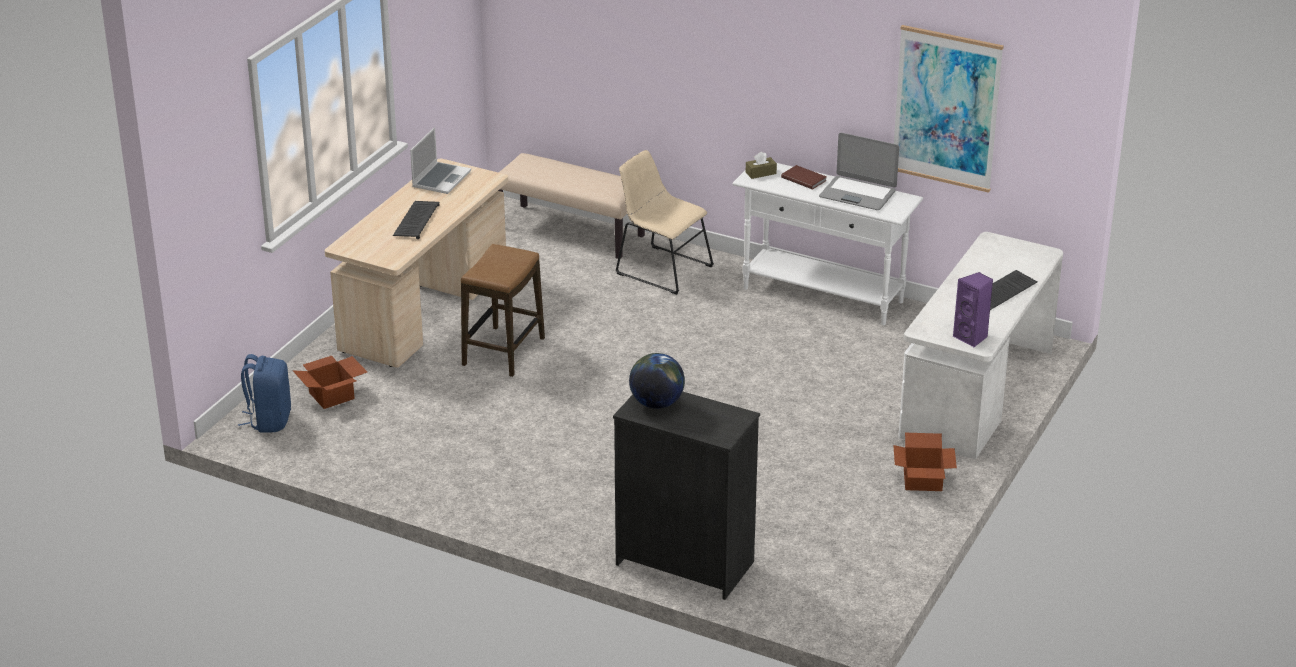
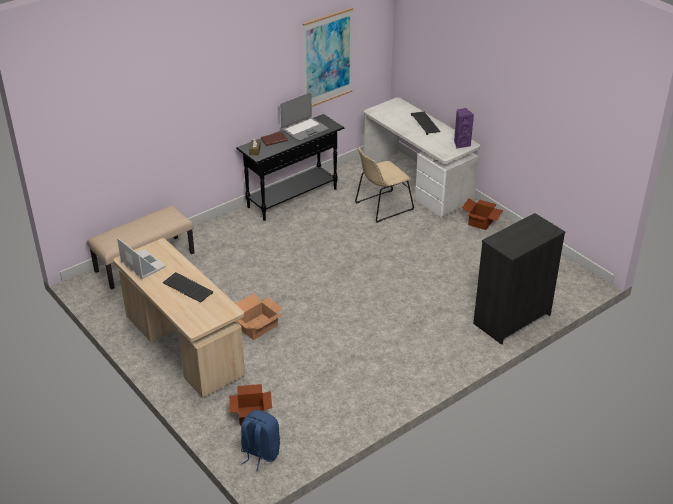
camera: 65 degrees left, 5 degrees up
stool [461,244,545,377] -> cardboard box [236,293,284,340]
beige chair [616,150,714,295] -> beige chair moved to [355,147,414,223]
globe [629,353,685,409] -> none
white console table [733,163,923,325] -> black console table [236,114,344,221]

